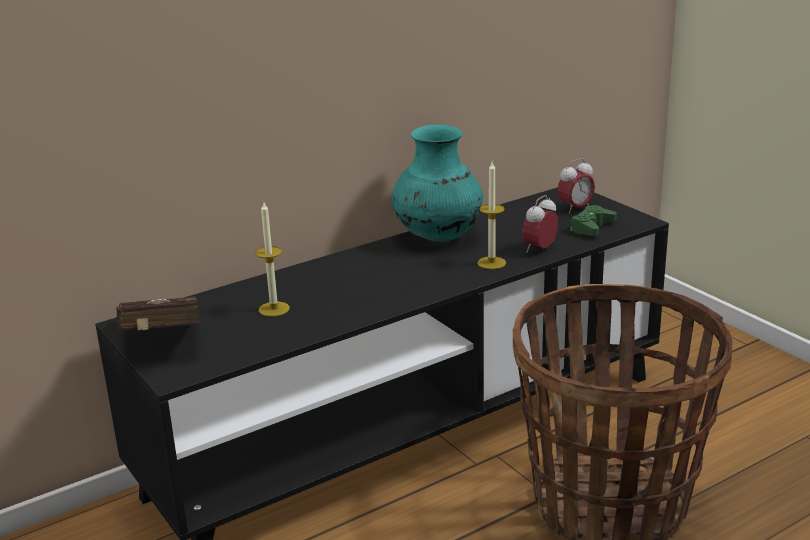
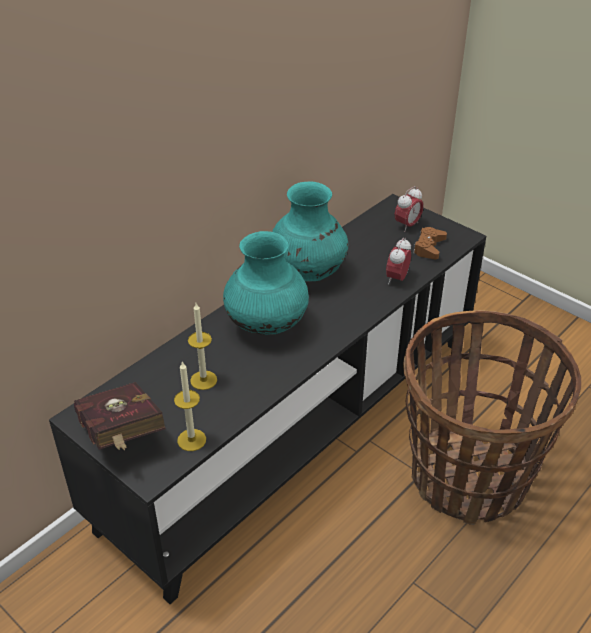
camera: 15 degrees left, 15 degrees up
candle [477,162,506,269] -> candle moved to [174,361,206,451]
green game controller [570,205,617,236] -> brown game controller [413,227,447,259]
none -> turquoise vase [223,231,309,335]

